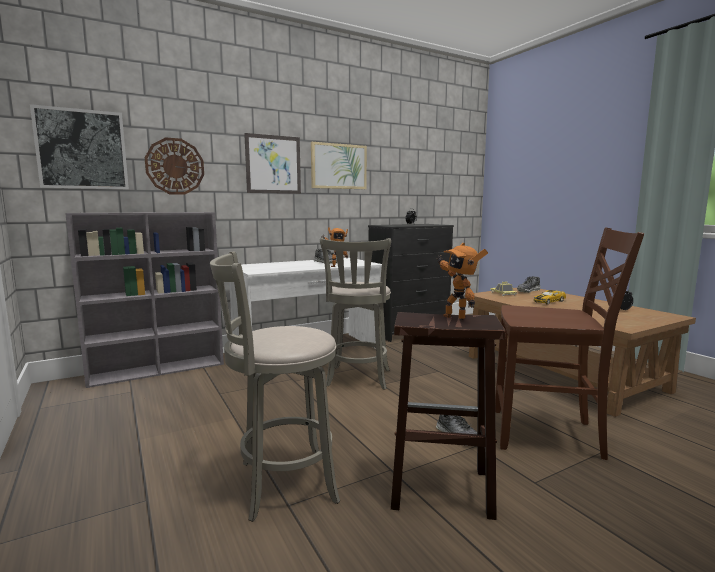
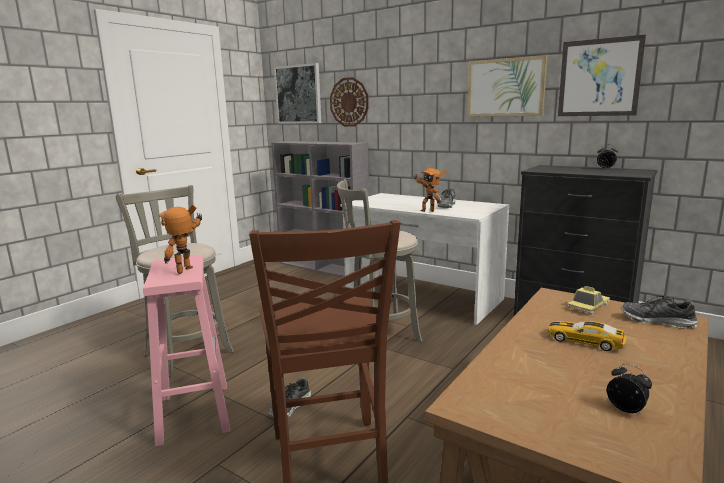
camera: 65 degrees right, 5 degrees up
picture [244,133,301,194] -> picture moved to [558,35,646,116]
brown stool [391,312,505,520] -> pink stool [143,255,230,446]

